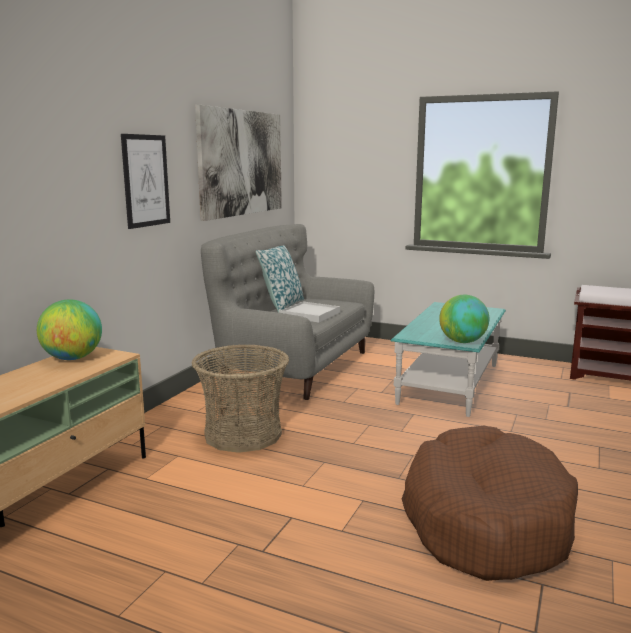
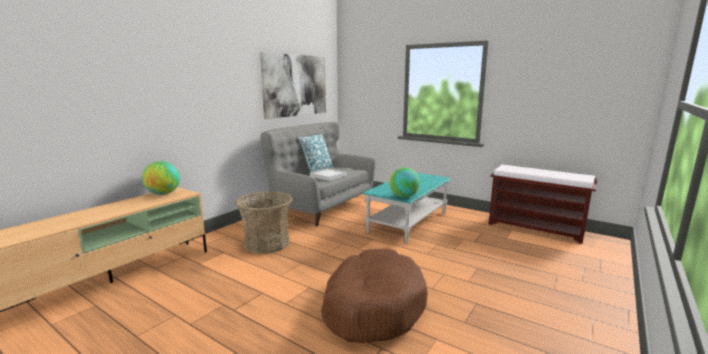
camera: 10 degrees right, 0 degrees up
picture [121,134,170,229] -> none

